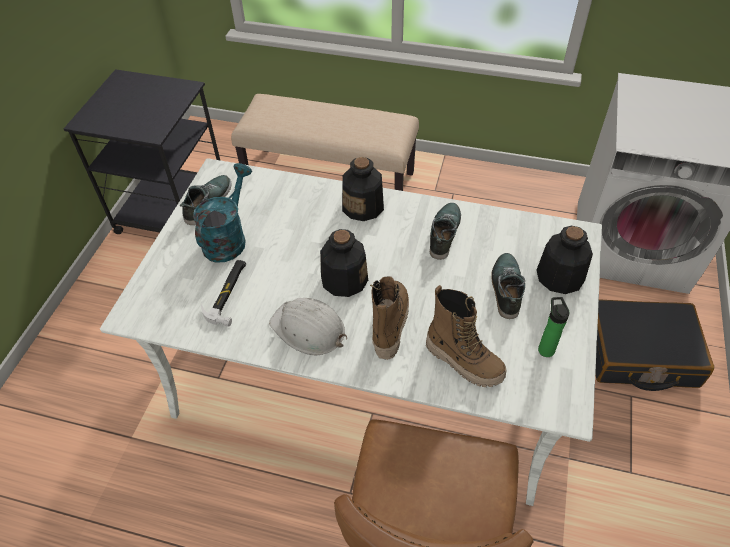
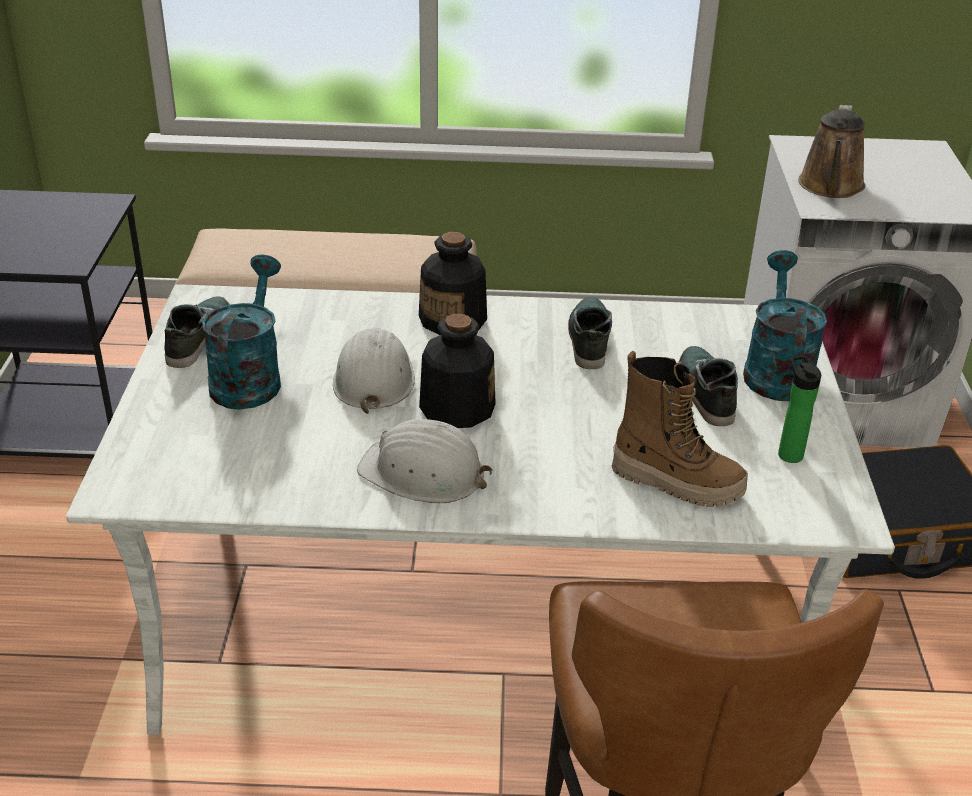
camera: 15 degrees left, 15 degrees down
hammer [201,260,246,327] -> none
boot [370,276,409,360] -> none
bottle [537,226,593,294] -> turquoise watering can [743,250,827,401]
none -> white hard hat [333,327,415,414]
none -> brown watering can [798,105,865,198]

